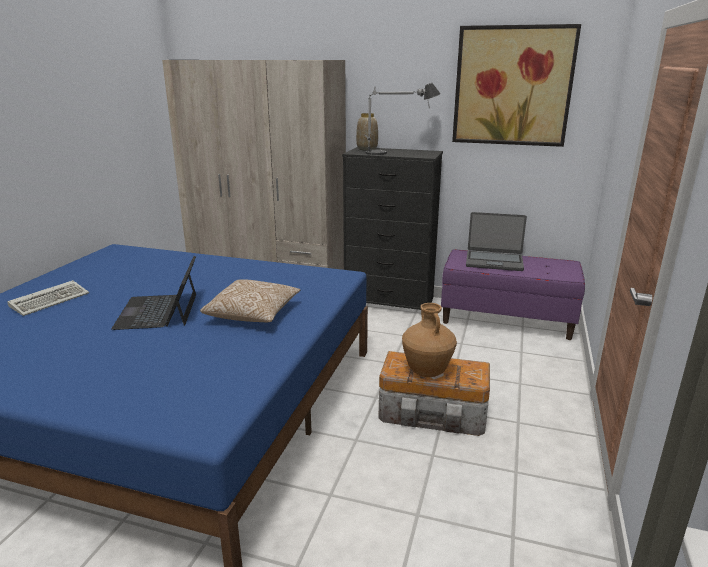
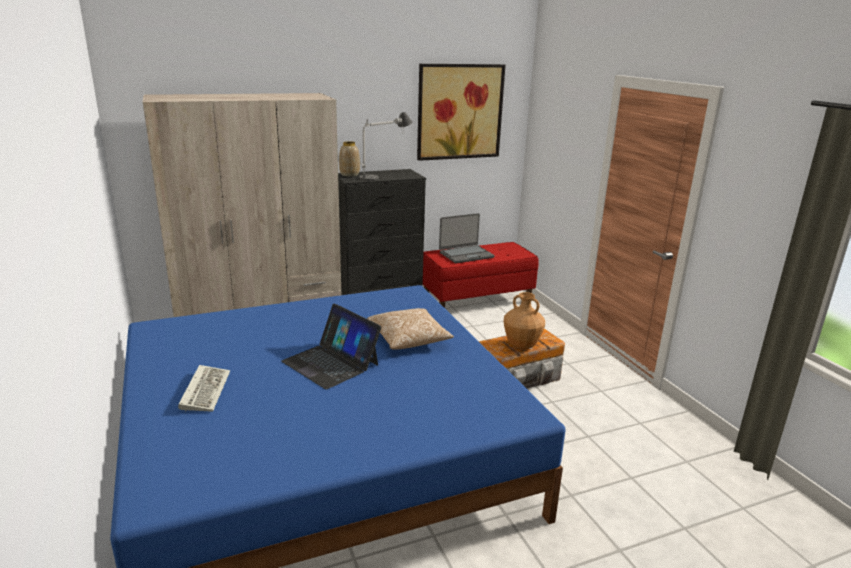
camera: 40 degrees left, 0 degrees up
purple bench [441,249,585,340] -> red bench [423,242,539,308]

